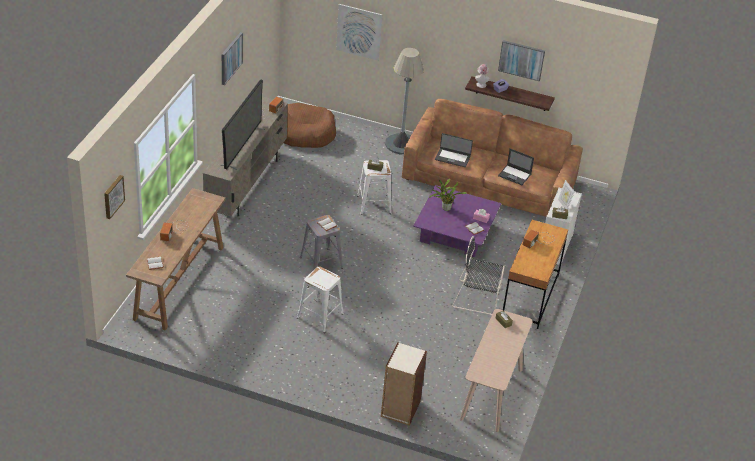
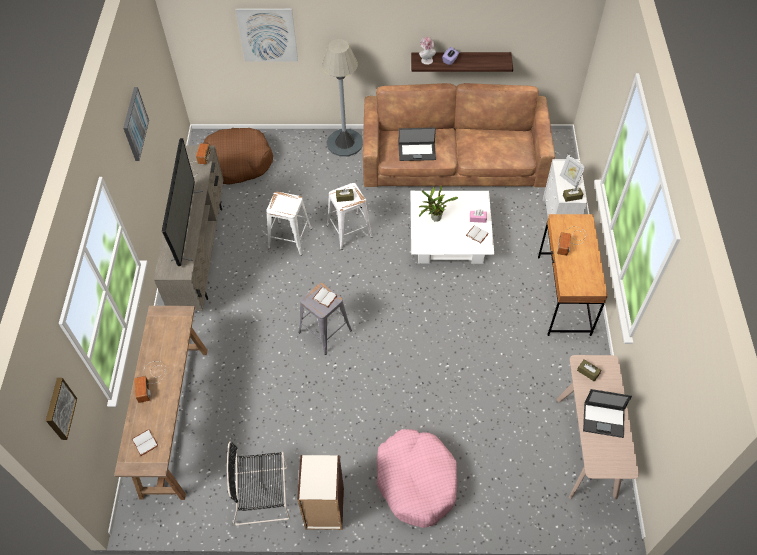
camera: 15 degrees left, 15 degrees up
white stool [297,266,344,333] -> white stool moved to [266,192,312,256]
bookcase [381,342,427,426] -> bookcase moved to [297,455,344,530]
purple coffee table [413,185,501,257] -> white coffee table [410,191,494,264]
black chair [452,236,505,315] -> black chair moved to [227,442,290,526]
picture [498,40,545,81] -> none
laptop [498,149,534,185] -> laptop moved to [583,389,632,438]
none -> pink dog bed [377,429,457,528]

